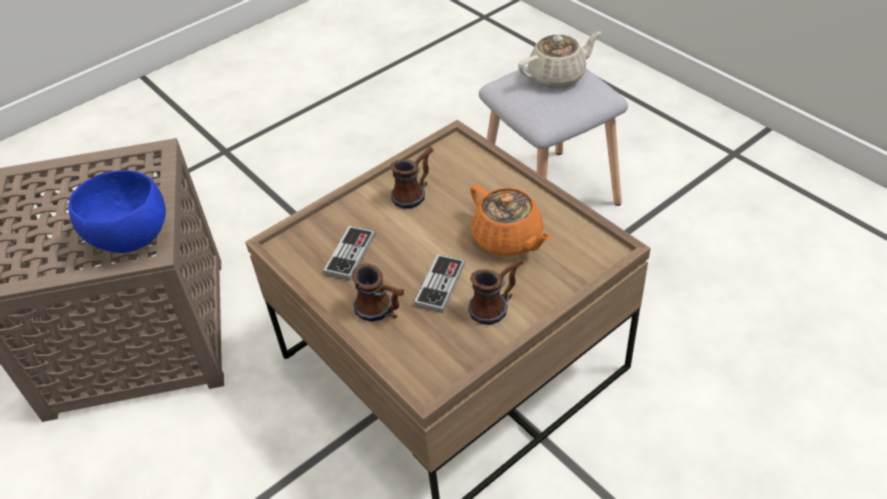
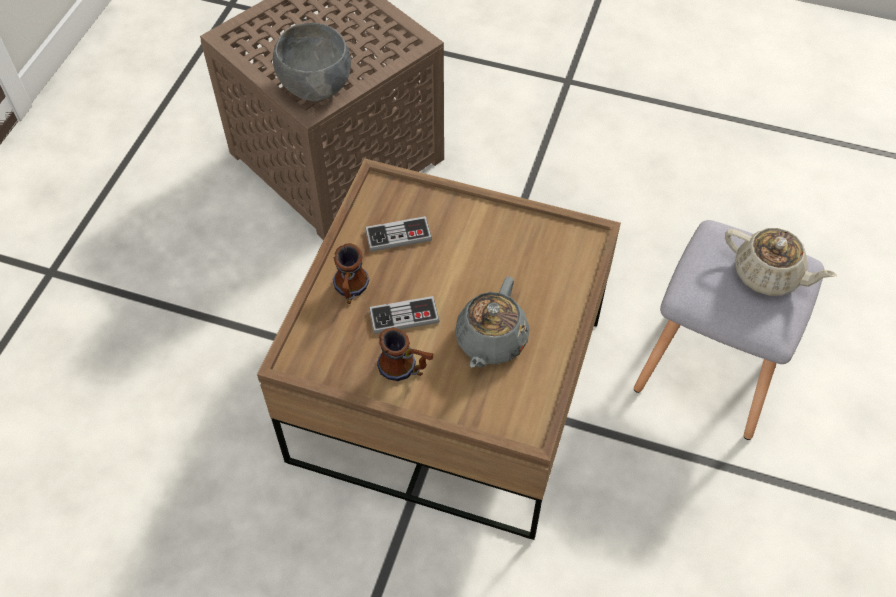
camera: 55 degrees right, 10 degrees up
blue bowl [69,170,166,253] -> grey bowl [273,23,351,101]
mug [390,147,434,208] -> none
orange teapot [470,184,551,256] -> grey teapot [455,277,529,368]

